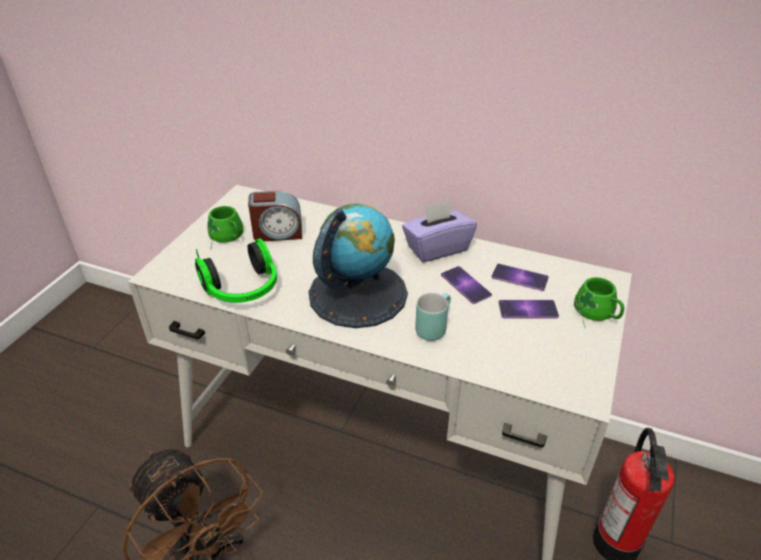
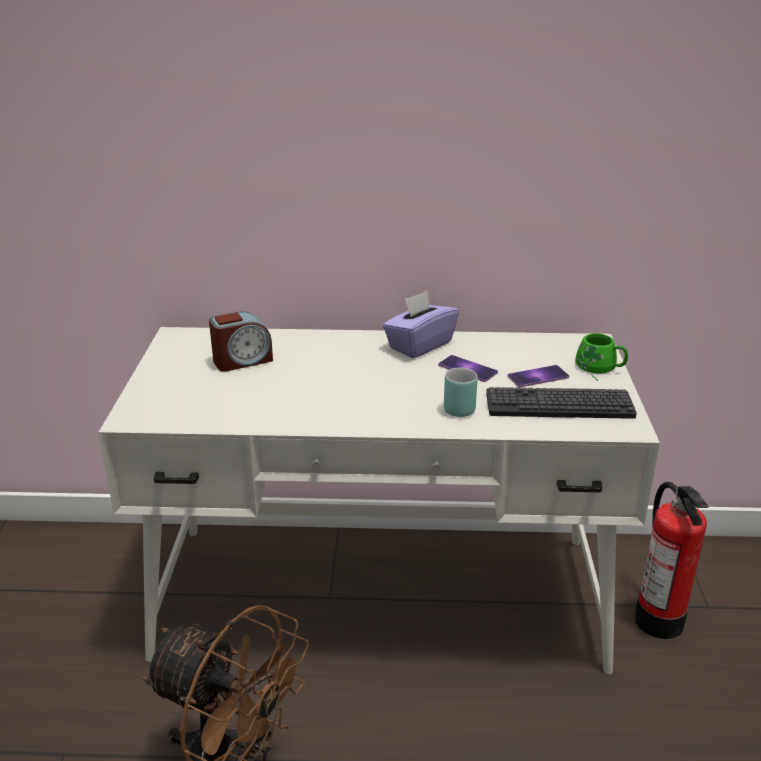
camera: 20 degrees left, 10 degrees down
headphones [195,238,277,303] -> none
green mug [207,206,243,247] -> none
globe [308,203,408,328] -> none
phone [491,263,549,291] -> none
none -> keyboard [486,387,637,419]

